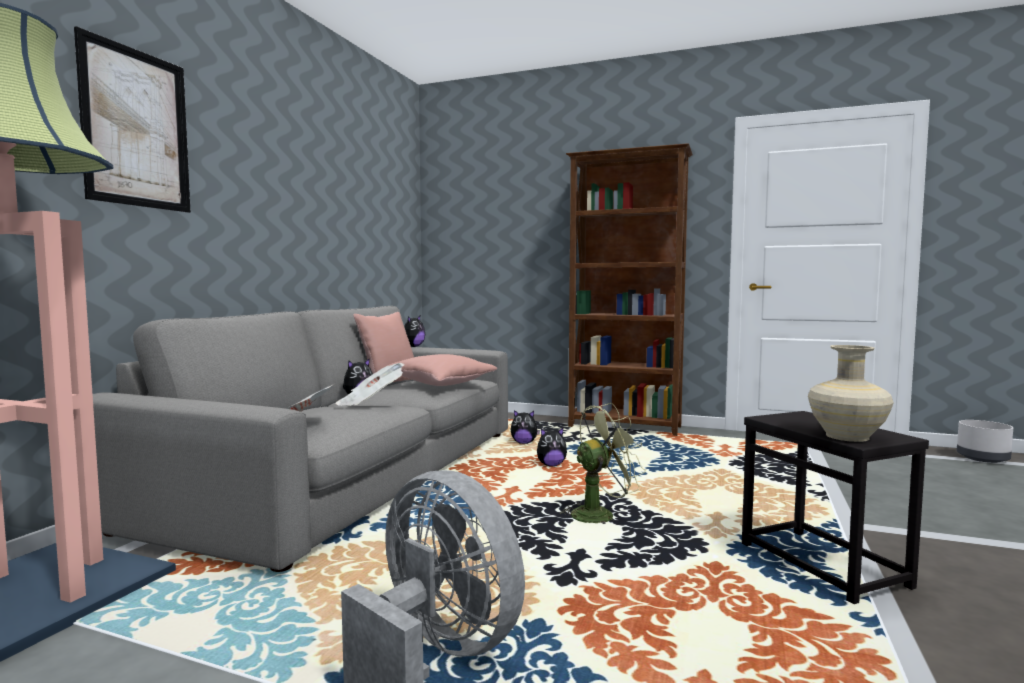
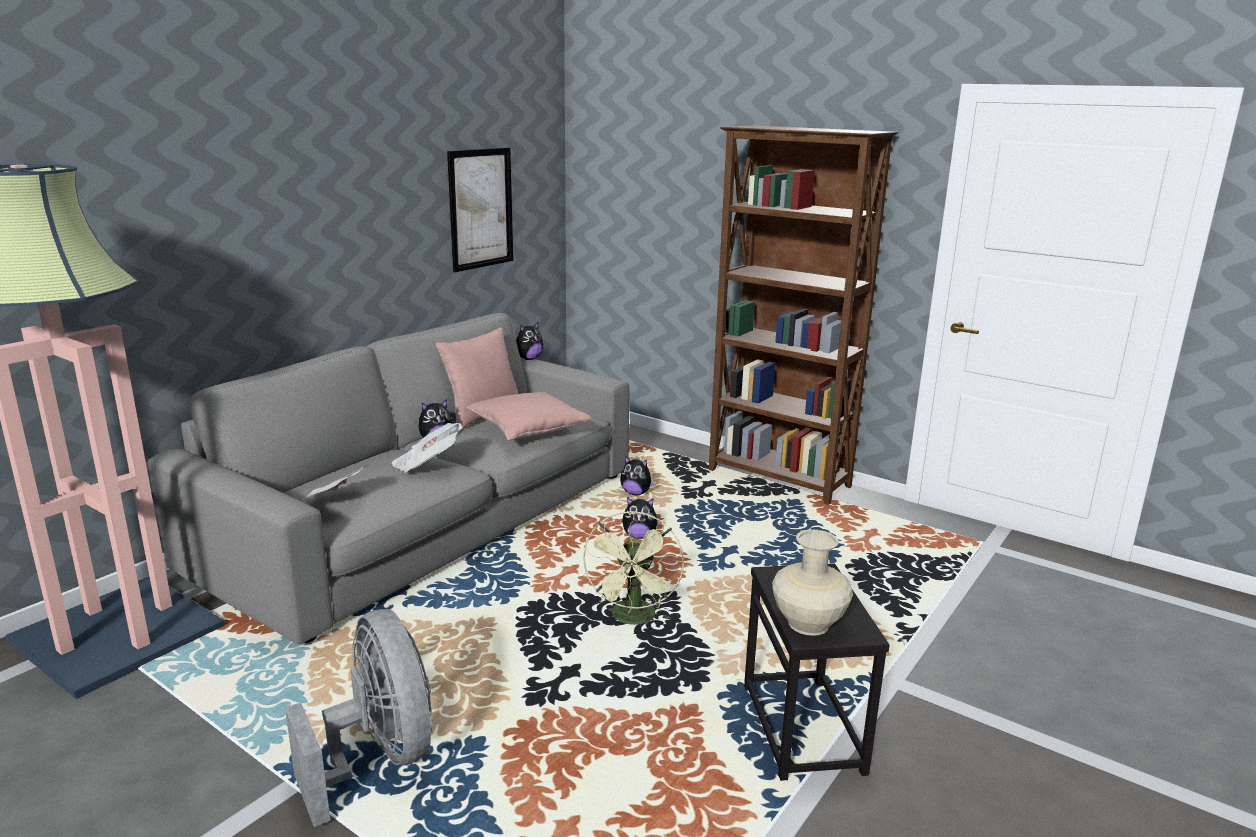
camera: 15 degrees right, 15 degrees up
picture [74,26,191,213] -> picture moved to [447,147,513,272]
green fan [559,403,646,524] -> green fan turned 105 degrees clockwise [583,511,684,625]
grey planter [957,420,1013,463] -> none

